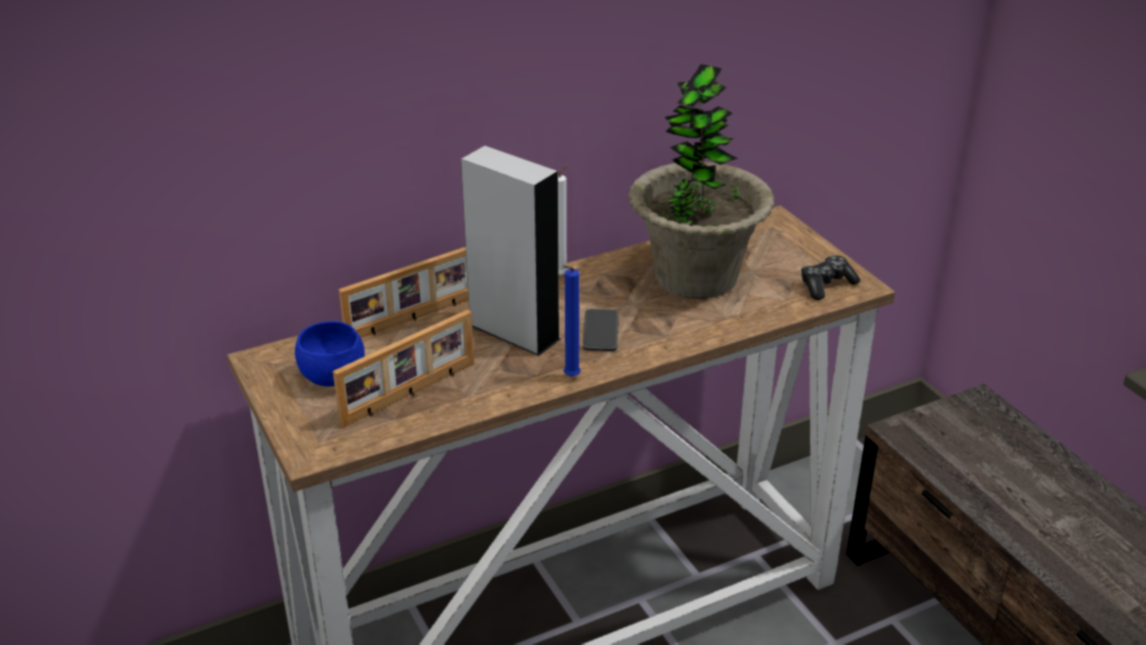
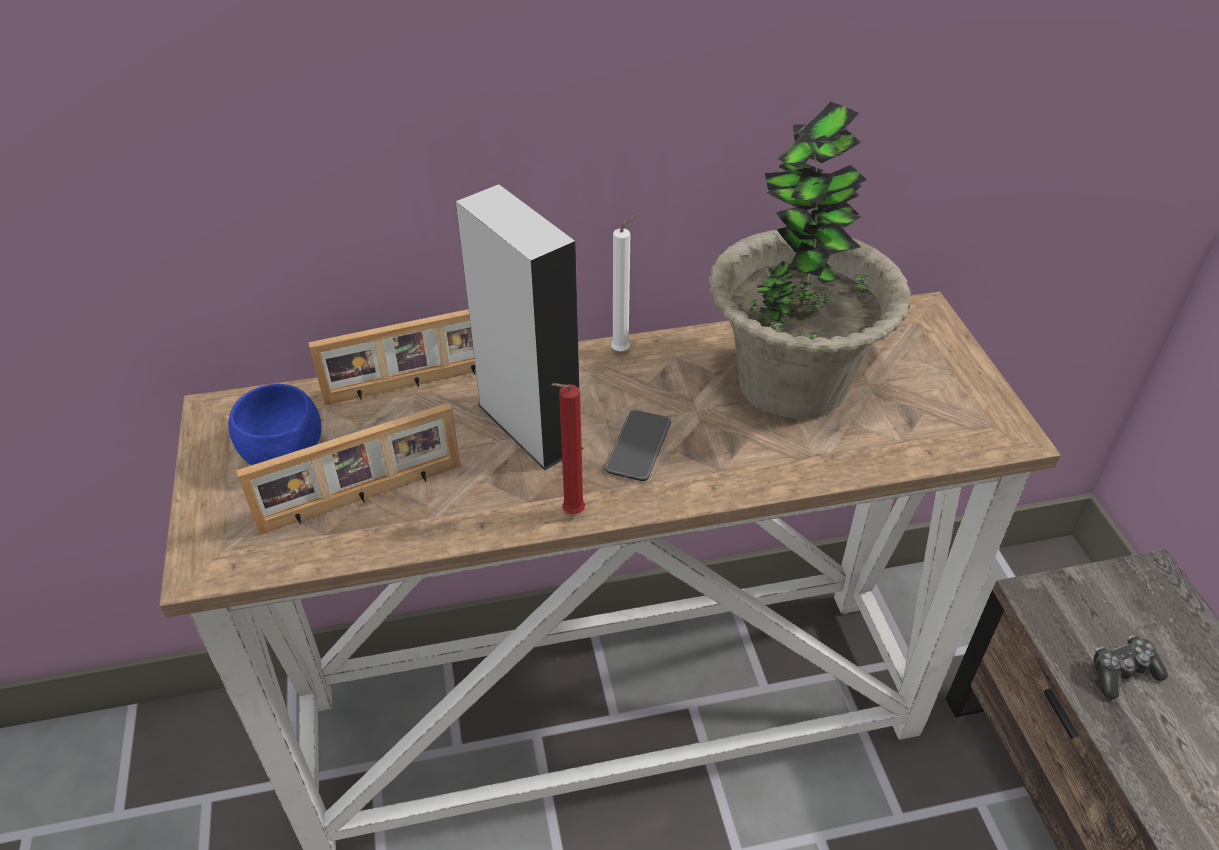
camera: 15 degrees right, 10 degrees up
blue candle [563,266,581,377] -> red candle [551,383,585,515]
game controller [801,256,860,300] -> game controller moved to [1093,636,1168,699]

